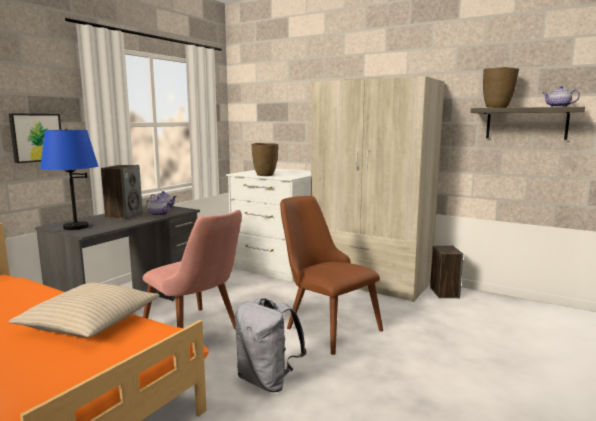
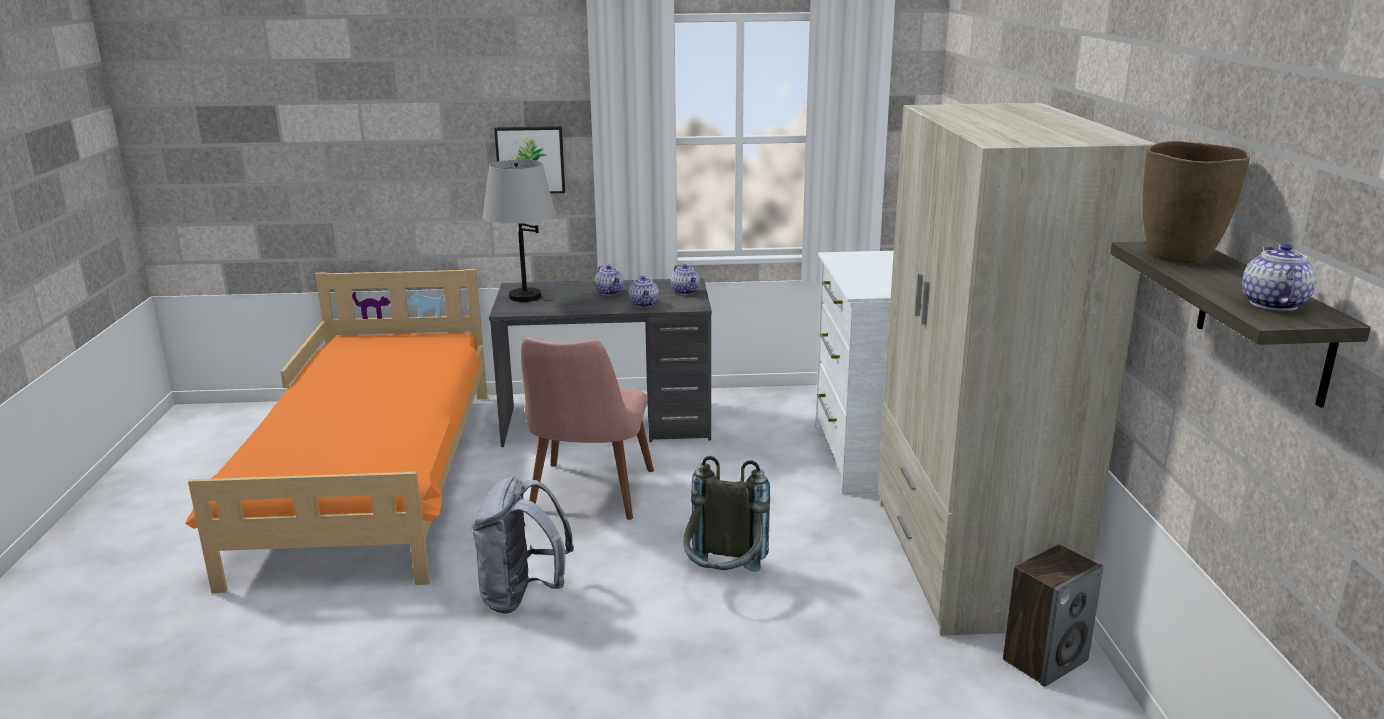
camera: 55 degrees right, 10 degrees up
beige pillow [9,283,160,337] -> none
blue table lamp [40,129,98,230] -> grey table lamp [483,159,556,302]
speaker [101,165,143,219] -> teapot [595,265,624,295]
brown vase [252,143,278,176] -> none
brown chair [280,196,383,355] -> grey backpack [683,456,770,572]

